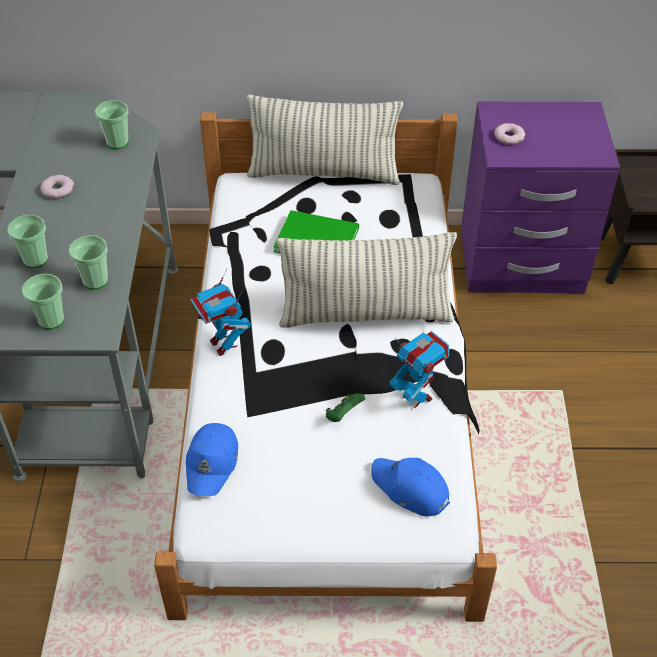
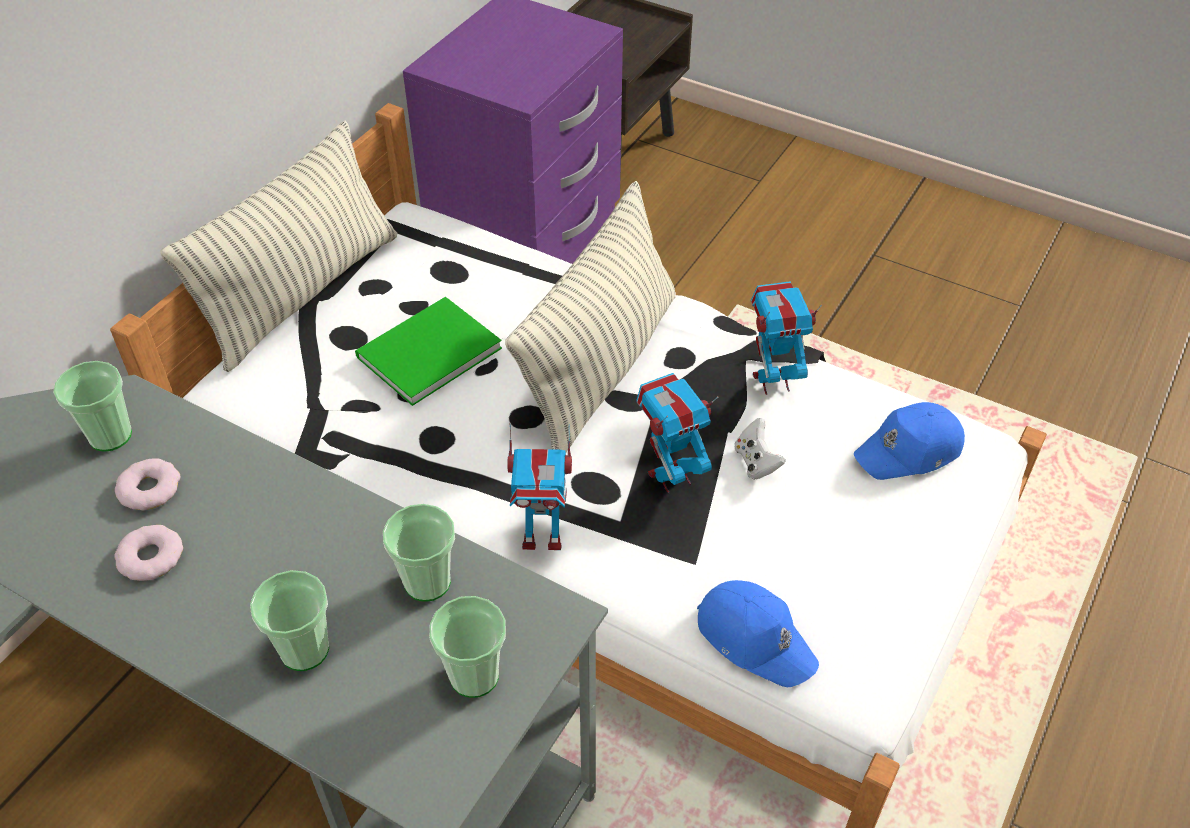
camera: 60 degrees left, 0 degrees up
green game controller [326,394,365,422] -> white game controller [735,418,786,479]
donut [494,123,525,144] -> donut moved to [115,458,180,510]
none -> toy robot [636,373,718,494]

